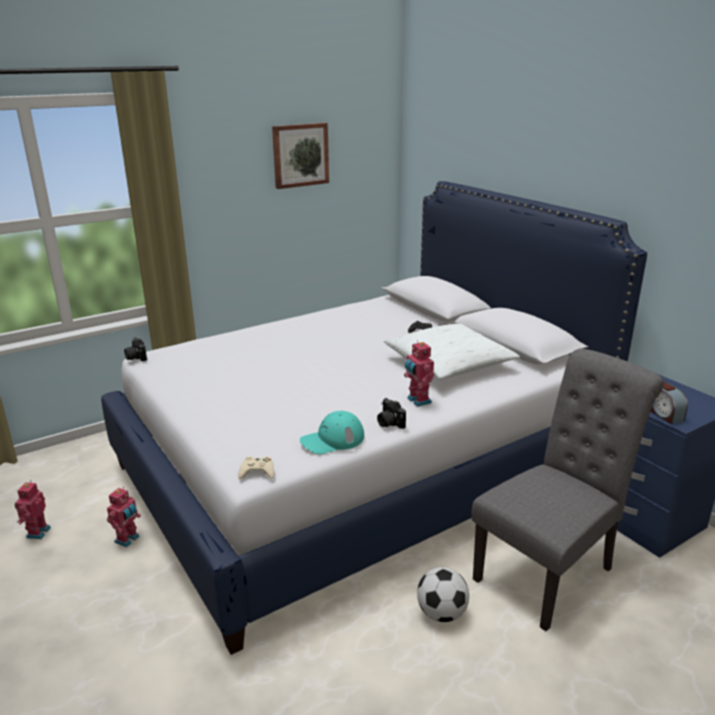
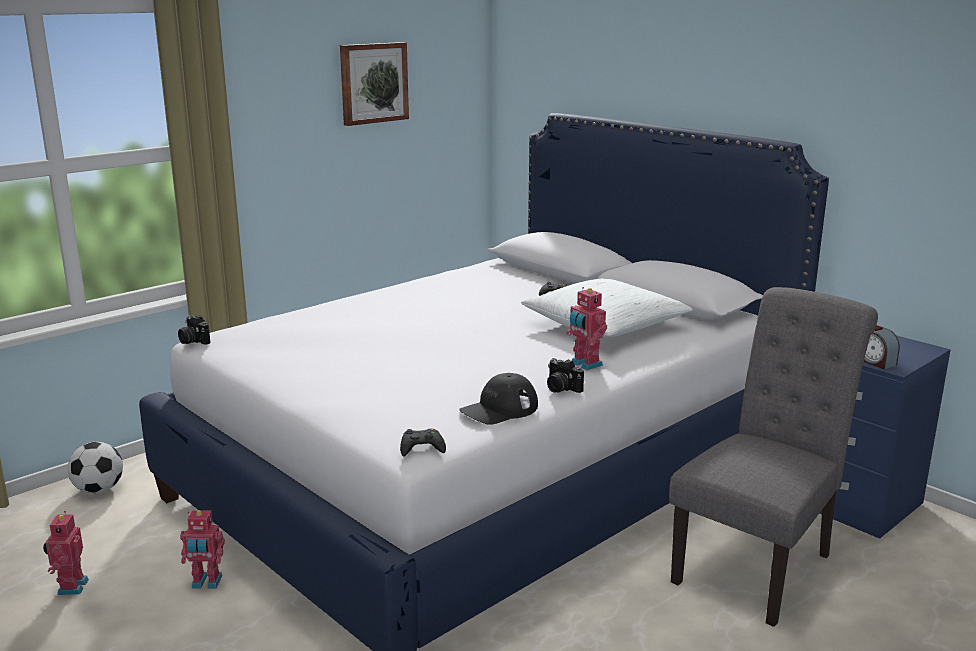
camera: 10 degrees left, 5 degrees down
toy robot [107,487,141,547] -> toy robot turned 75 degrees clockwise [180,510,225,589]
beige game controller [238,456,274,479] -> black game controller [400,429,446,456]
turquoise cap [300,411,364,454] -> black cap [460,373,538,425]
football [417,567,469,622] -> football moved to [68,442,123,494]

